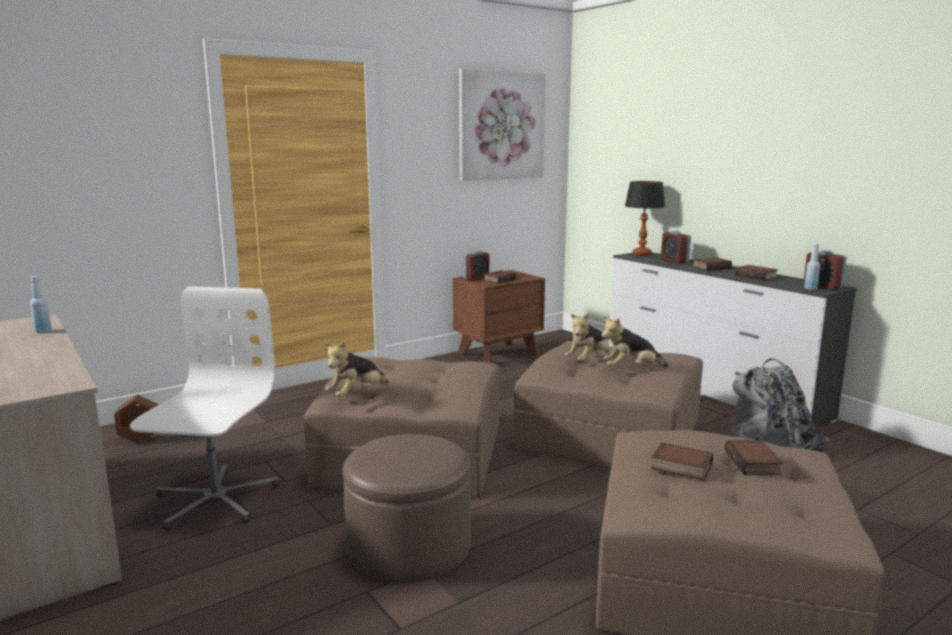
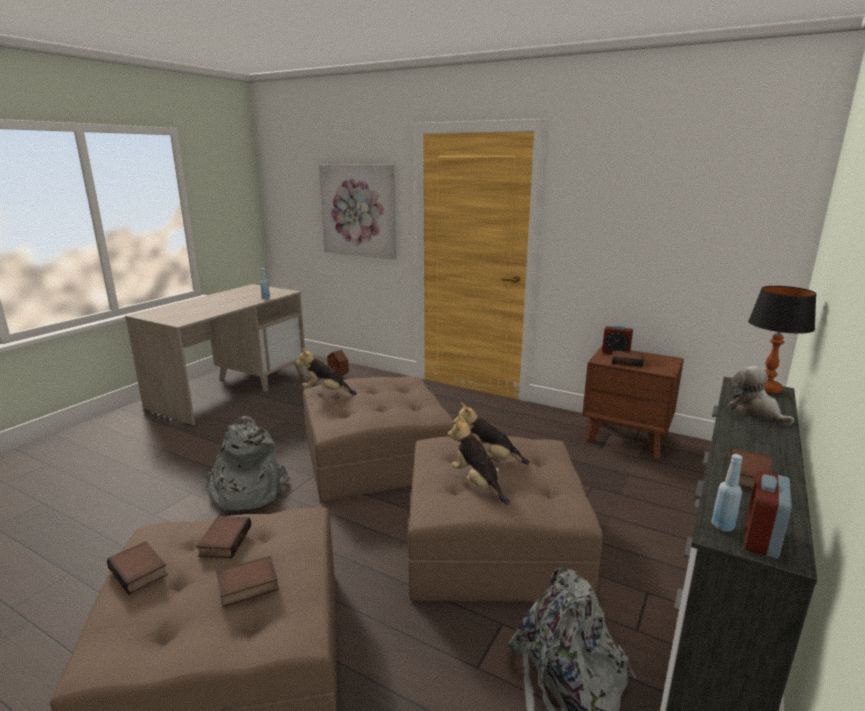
camera: 65 degrees right, 5 degrees up
white office chair [130,286,279,531] -> none
brown ottoman [343,434,471,583] -> grey backpack [203,416,290,510]
picture [459,69,546,181] -> picture moved to [318,164,396,259]
alarm clock [661,230,691,264] -> plush toy [728,366,795,425]
book [692,258,732,271] -> book moved to [107,541,168,595]

